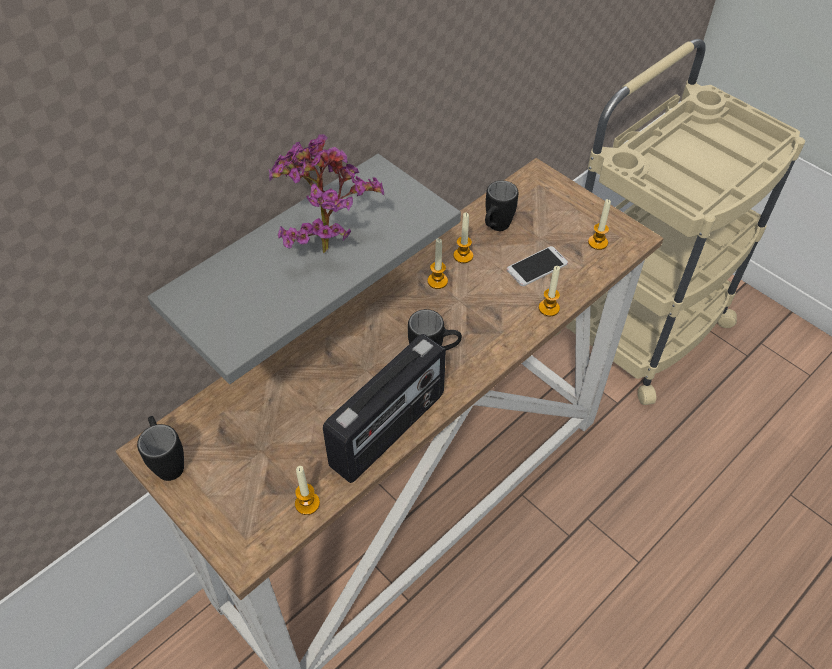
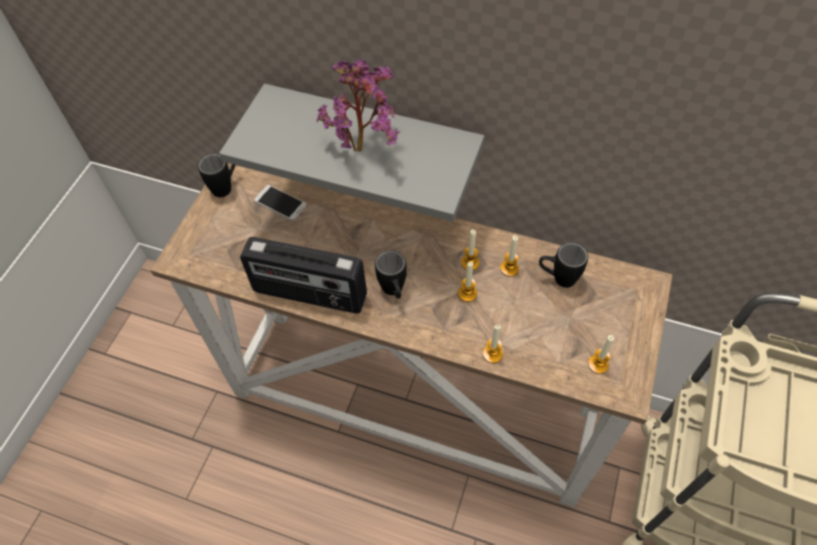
camera: 65 degrees right, 5 degrees up
candle [295,466,320,515] -> candle moved to [458,262,477,302]
phone [507,246,568,286] -> phone moved to [254,185,307,221]

